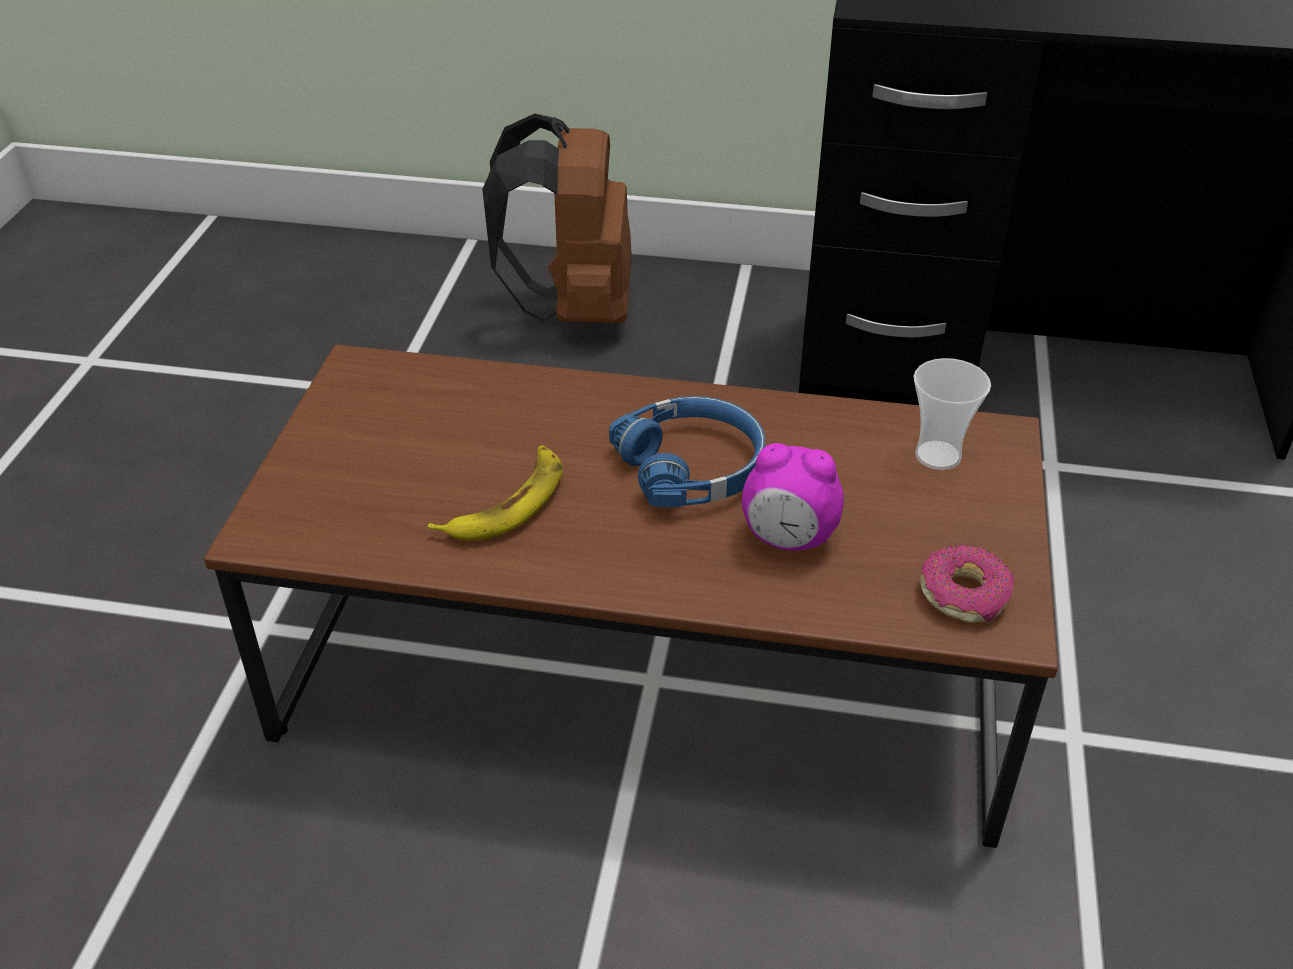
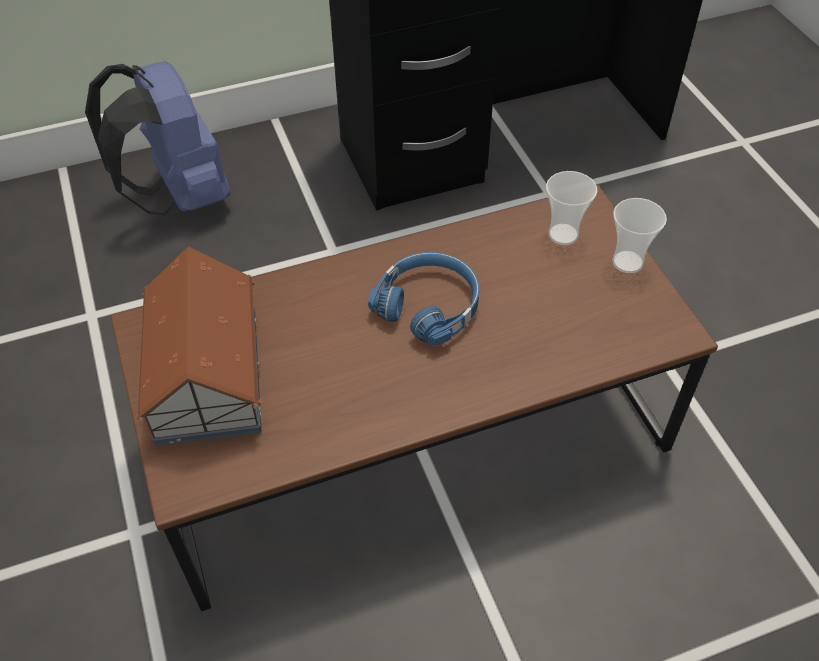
camera: 30 degrees left, 10 degrees up
banana [428,445,563,541] -> none
brown backpack [482,114,632,323] -> blue backpack [85,62,231,216]
alarm clock [742,443,844,551] -> none
donut [920,545,1014,623] -> none
none -> toy house [136,246,262,446]
none -> cup [612,198,667,273]

